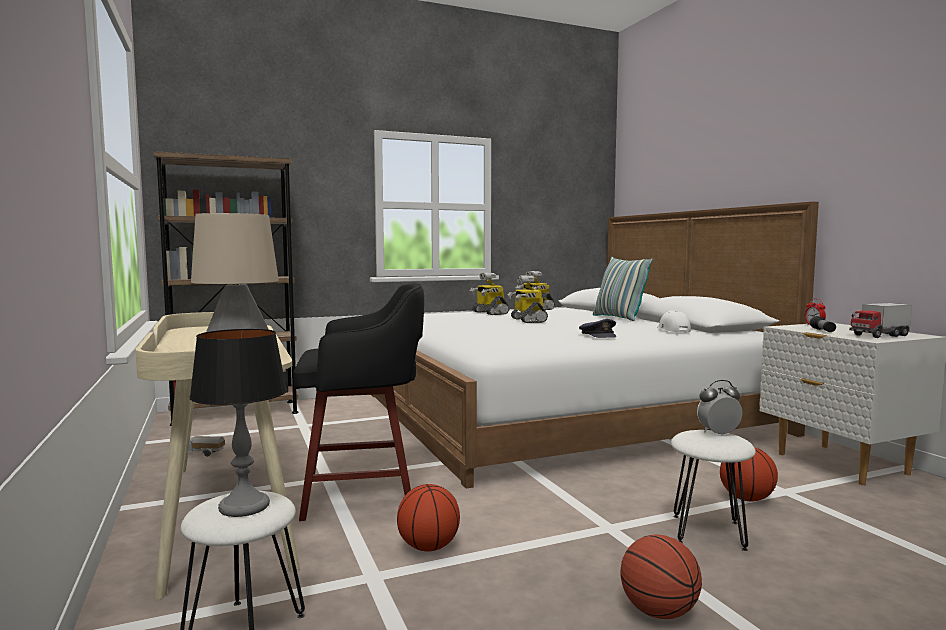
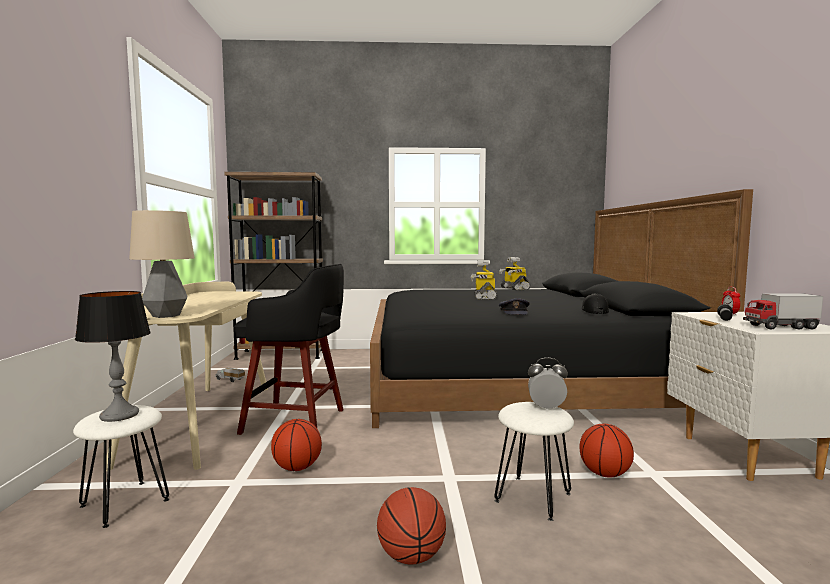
camera: 20 degrees right, 0 degrees up
white bed [371,201,819,489] -> black bed [370,189,753,428]
toy robot [470,273,509,315] -> none
pillow [593,257,653,321] -> none
white cap [657,310,691,332] -> black cap [582,293,609,314]

